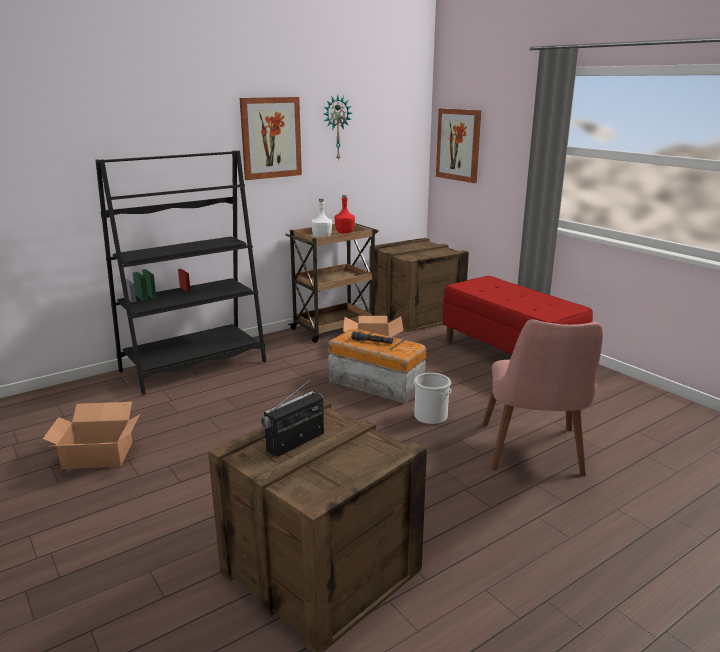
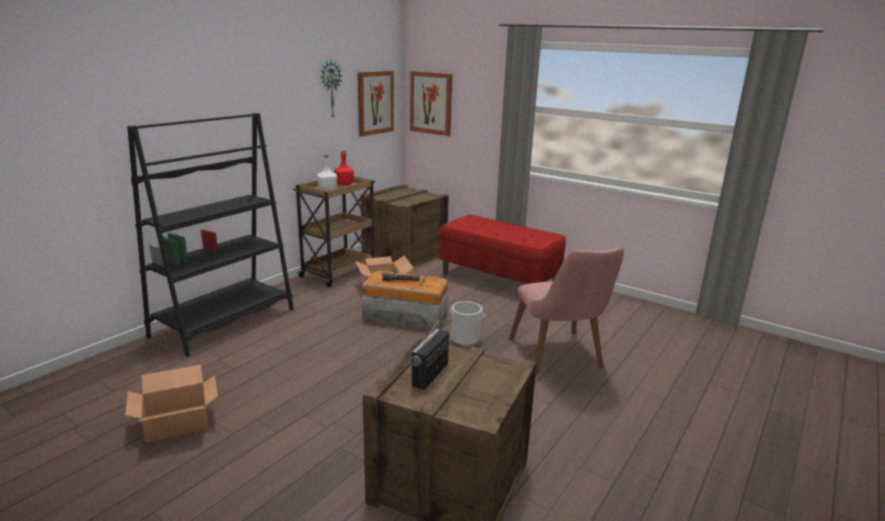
camera: 20 degrees left, 0 degrees up
picture [240,97,302,180] -> picture moved to [357,71,394,137]

